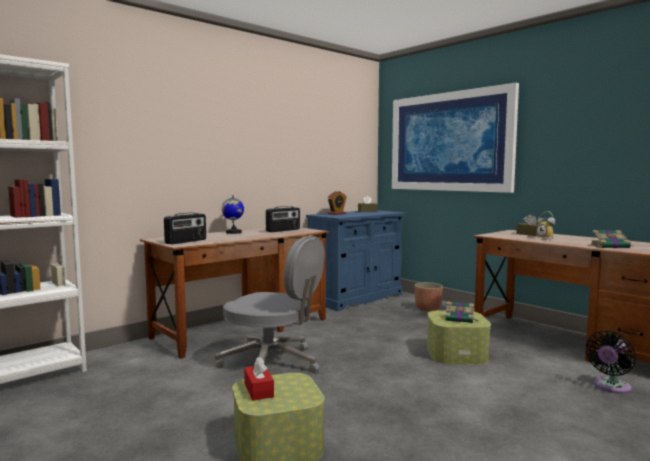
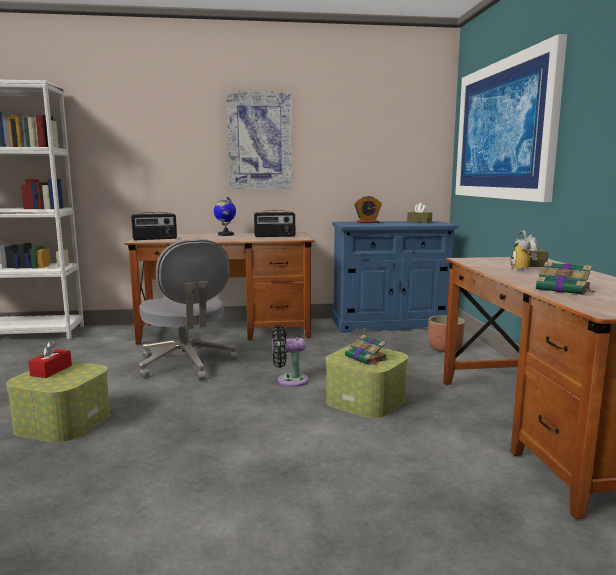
camera: 35 degrees right, 5 degrees up
black fan [586,331,636,394] -> black fan moved to [272,325,309,387]
none -> picture [226,91,292,189]

